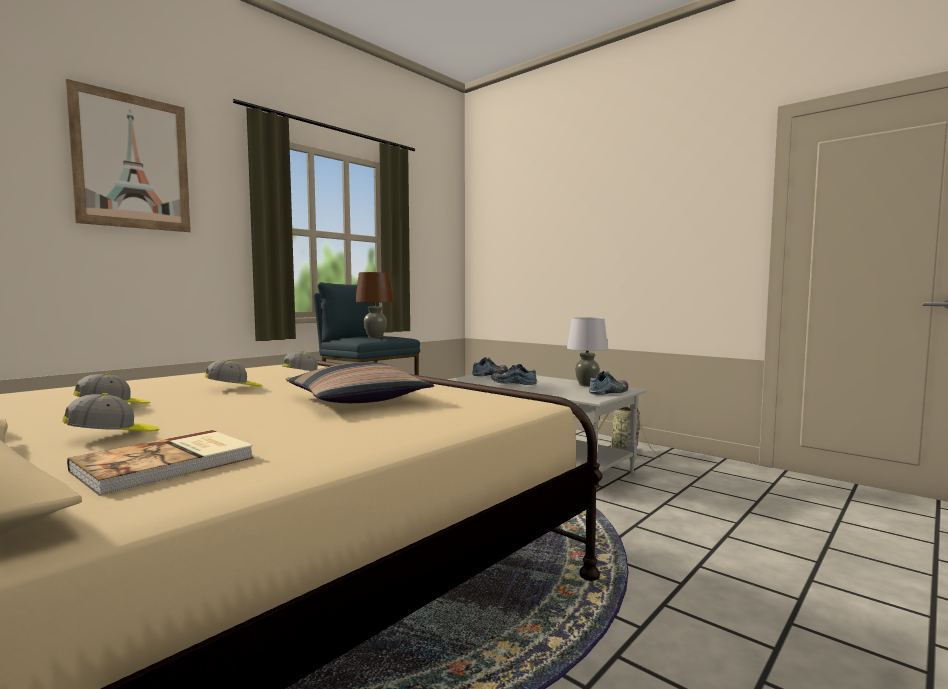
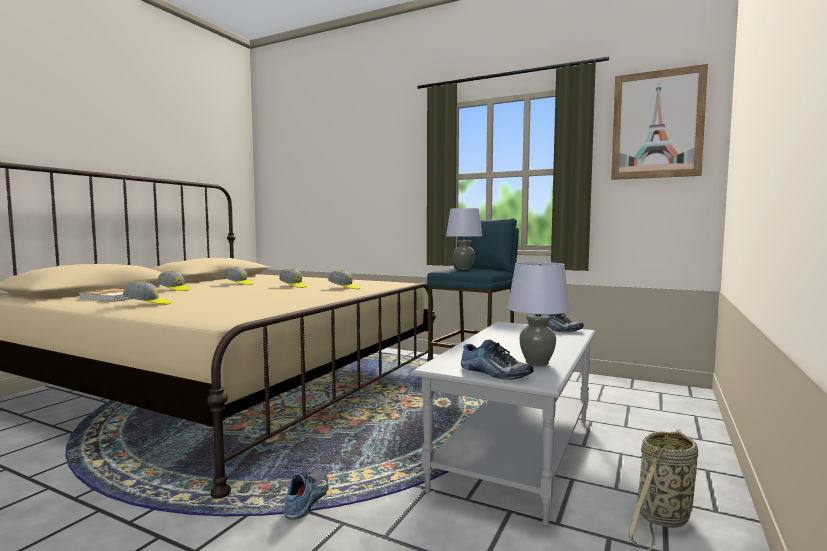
camera: 75 degrees right, 0 degrees up
picture [65,79,191,232] -> picture moved to [611,64,708,180]
pillow [286,362,434,403] -> none
brown table lamp [355,272,394,338] -> grey table lamp [446,208,482,270]
shoe [491,364,537,385] -> shoe moved to [284,470,329,520]
none -> cap [123,281,171,304]

